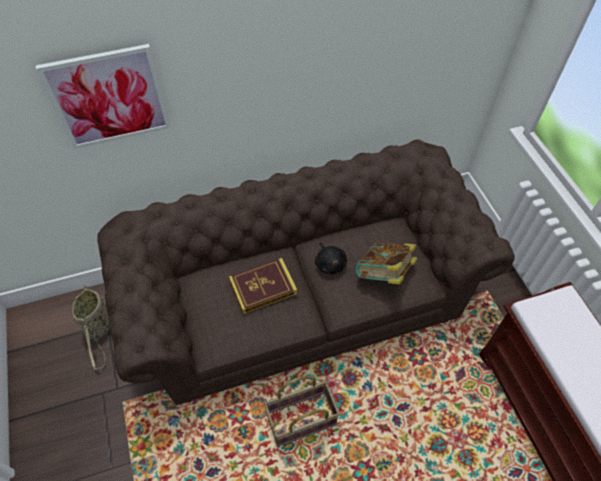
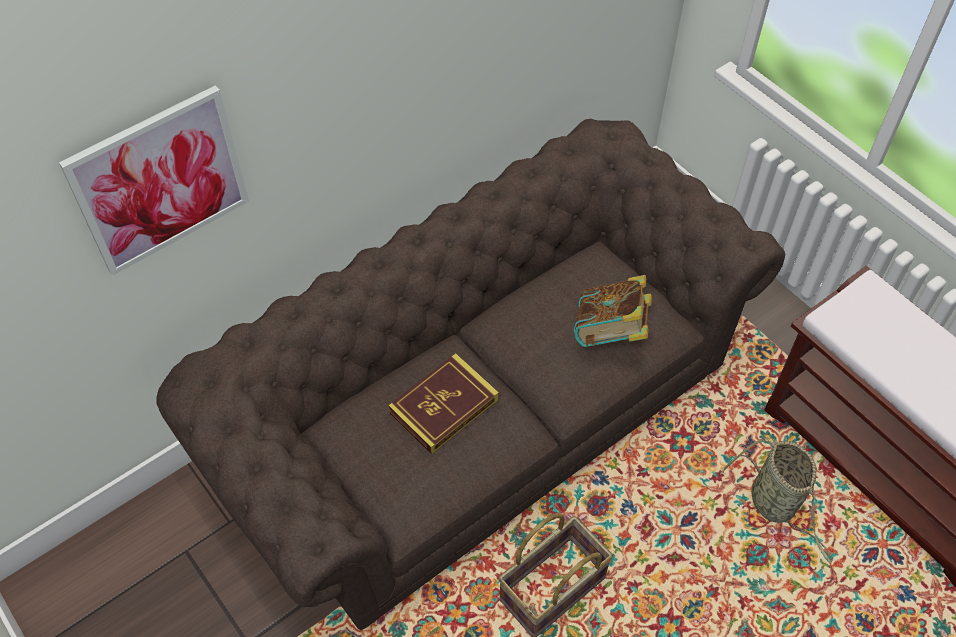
camera: 20 degrees left, 0 degrees up
basket [72,285,110,370] -> basket moved to [720,438,833,563]
black plush toy [315,242,347,274] -> none

